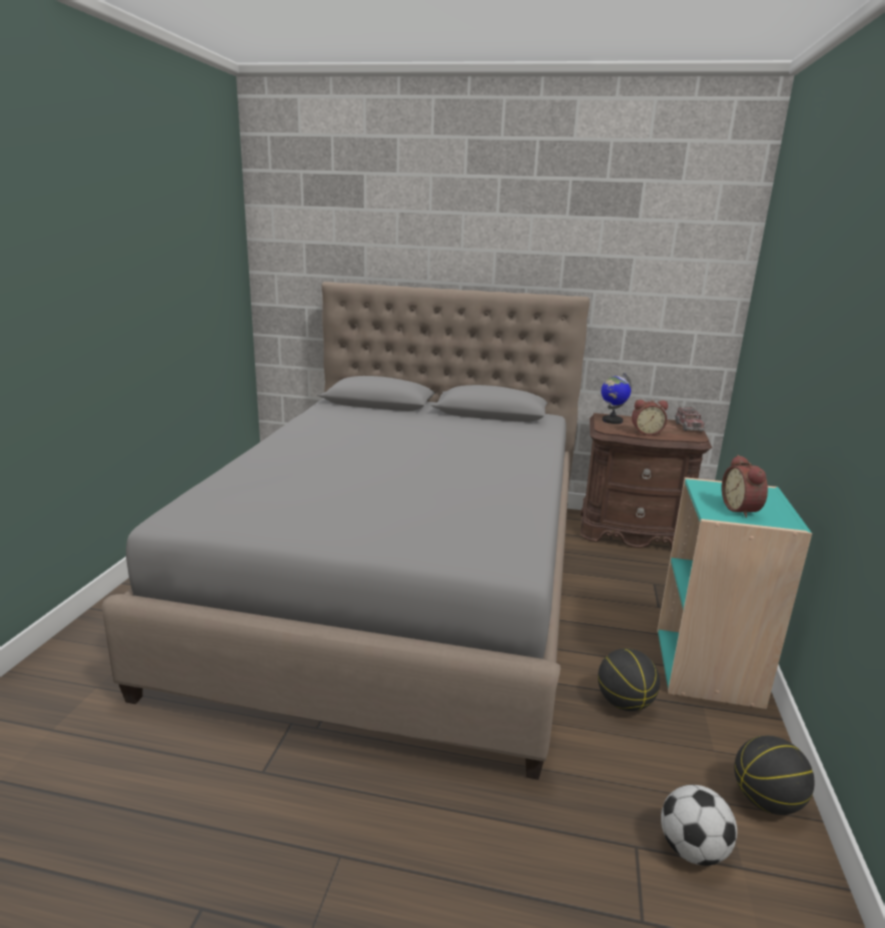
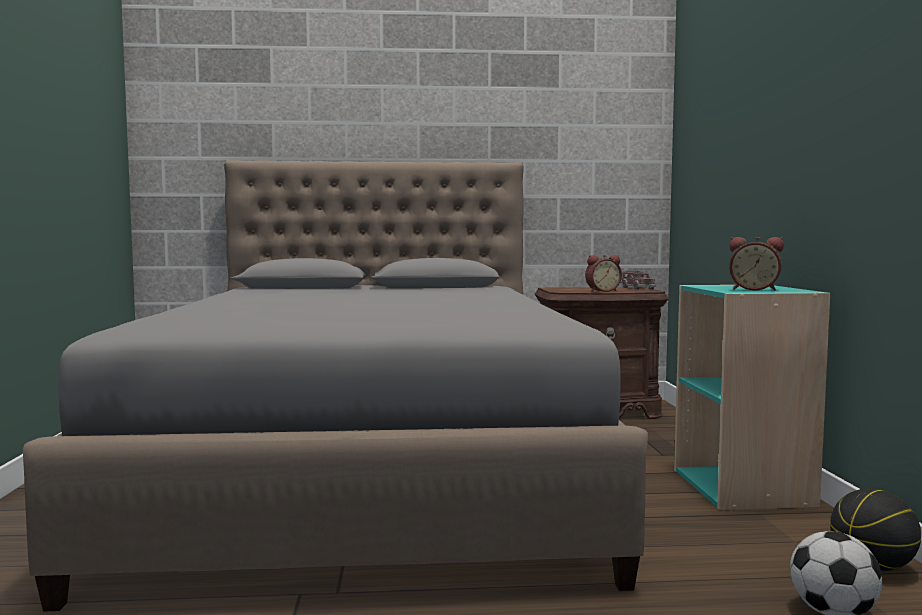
camera: 15 degrees left, 15 degrees down
basketball [598,648,660,711] -> none
globe [601,373,632,424] -> none
alarm clock [722,455,768,518] -> alarm clock turned 45 degrees counterclockwise [729,237,784,291]

